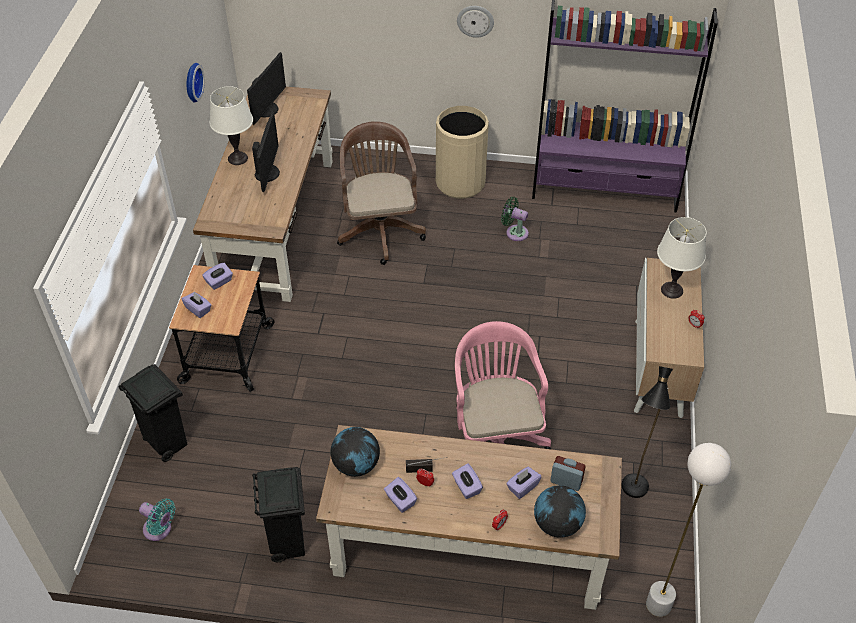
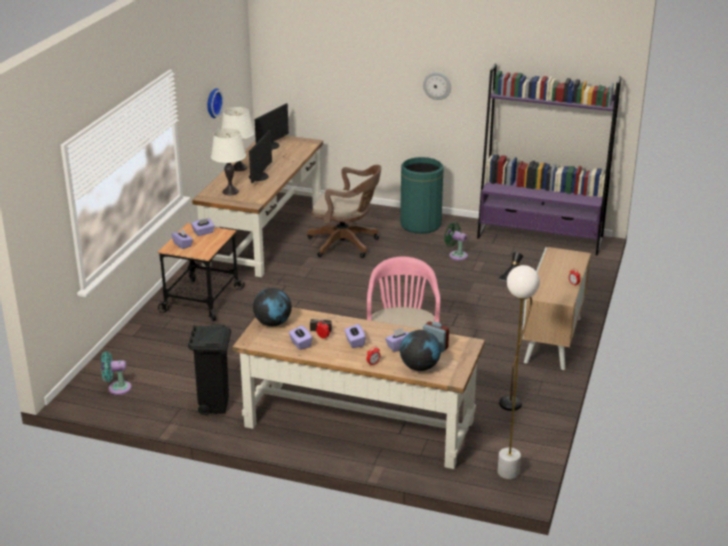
camera: 10 degrees right, 20 degrees down
black trash can [118,364,187,462] -> none
turquoise fan [139,498,175,541] -> turquoise fan turned 135 degrees clockwise [101,351,132,395]
brown office chair [337,121,426,265] -> brown office chair turned 105 degrees clockwise [307,165,382,258]
beige trash can [436,106,489,199] -> green trash can [400,157,444,234]
white table lamp [657,217,707,299] -> white table lamp moved to [211,128,246,195]

